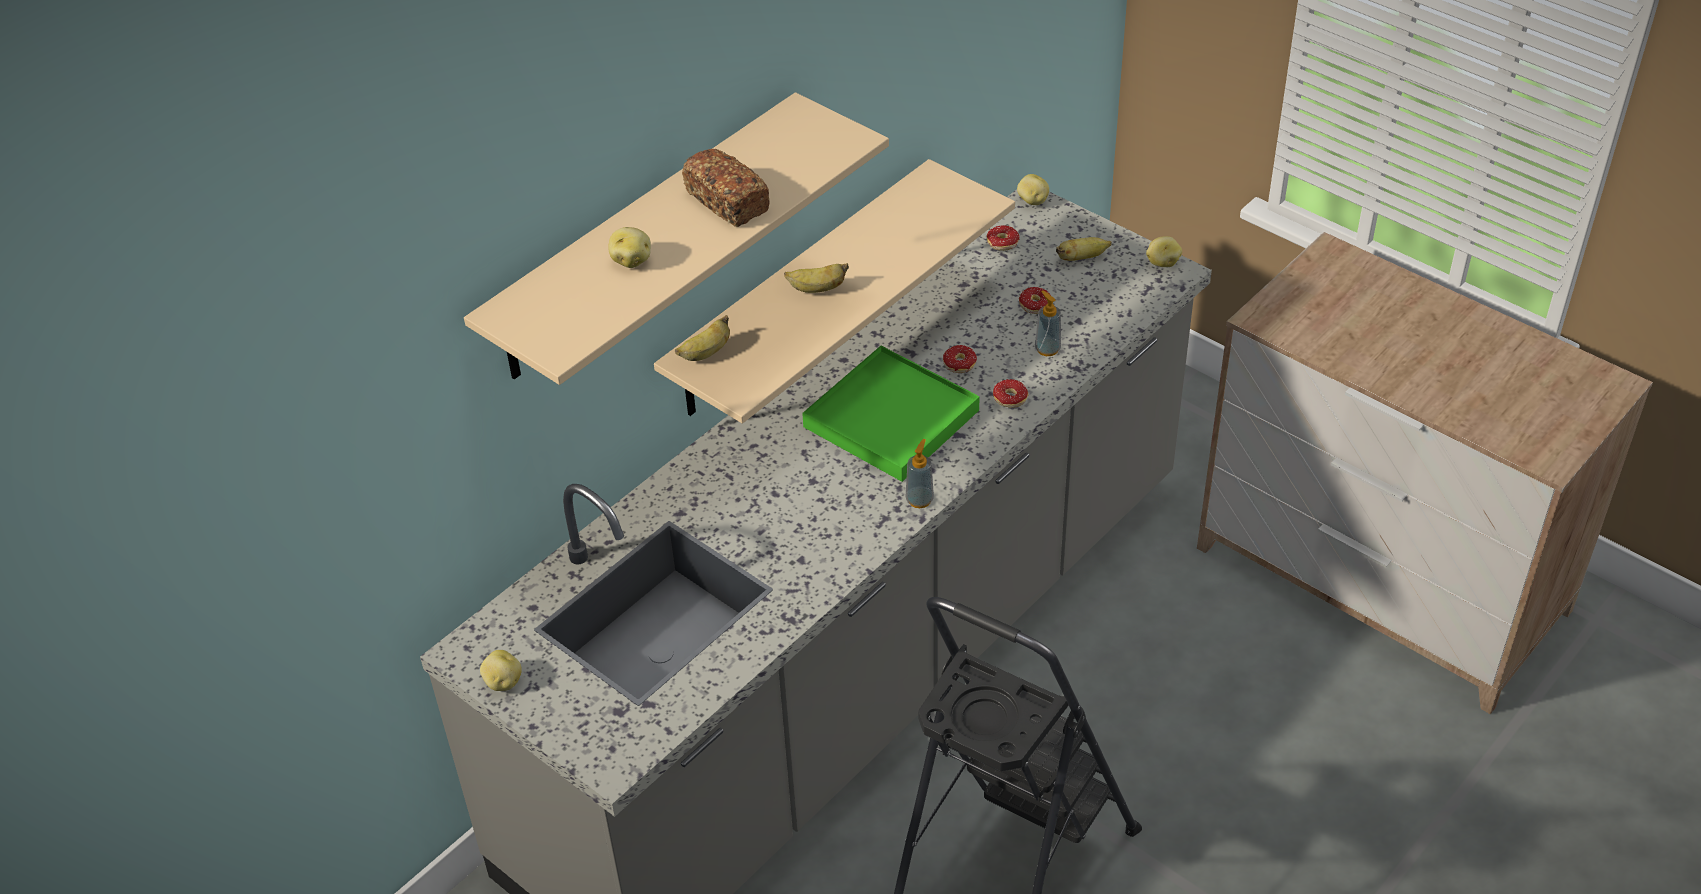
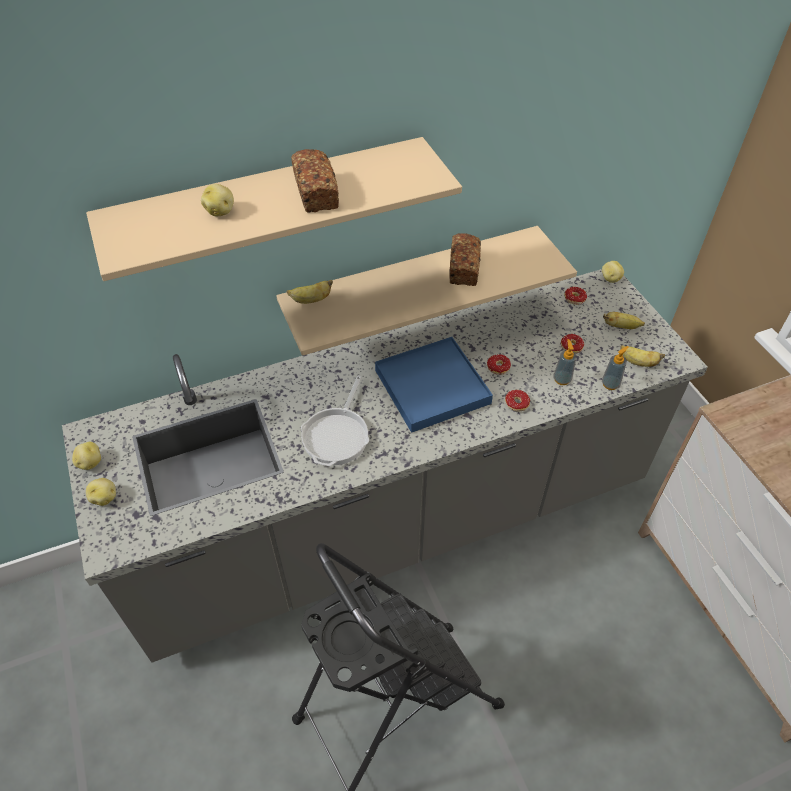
camera: 25 degrees right, 5 degrees up
banana [784,263,849,293] -> banana moved to [620,345,665,367]
green tray [802,346,979,482] -> blue tray [375,337,493,433]
soap dispenser [905,439,934,508] -> soap dispenser moved to [602,346,628,390]
potato [1146,236,1182,267] -> potato moved to [86,478,116,506]
none -> frying pan [301,376,369,466]
none -> bread [449,233,481,286]

